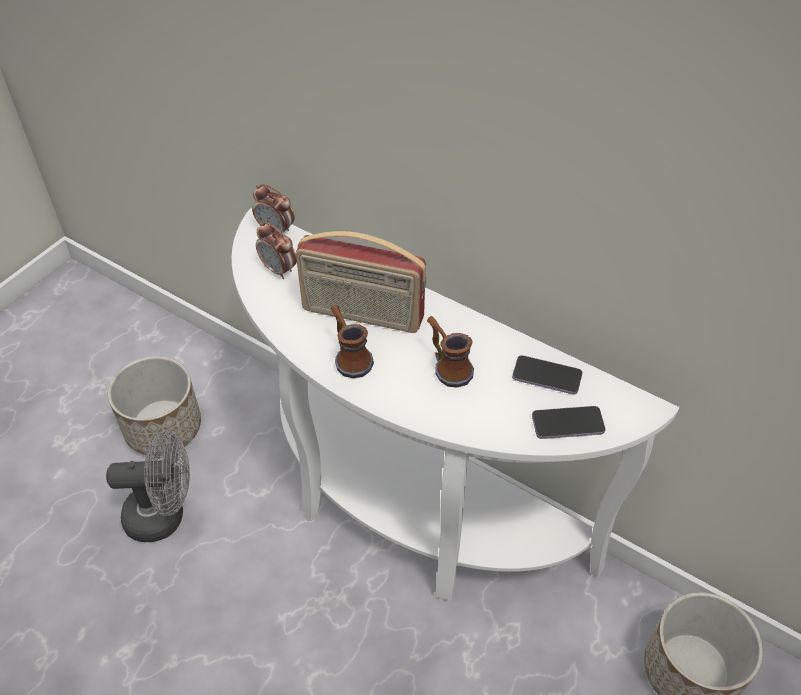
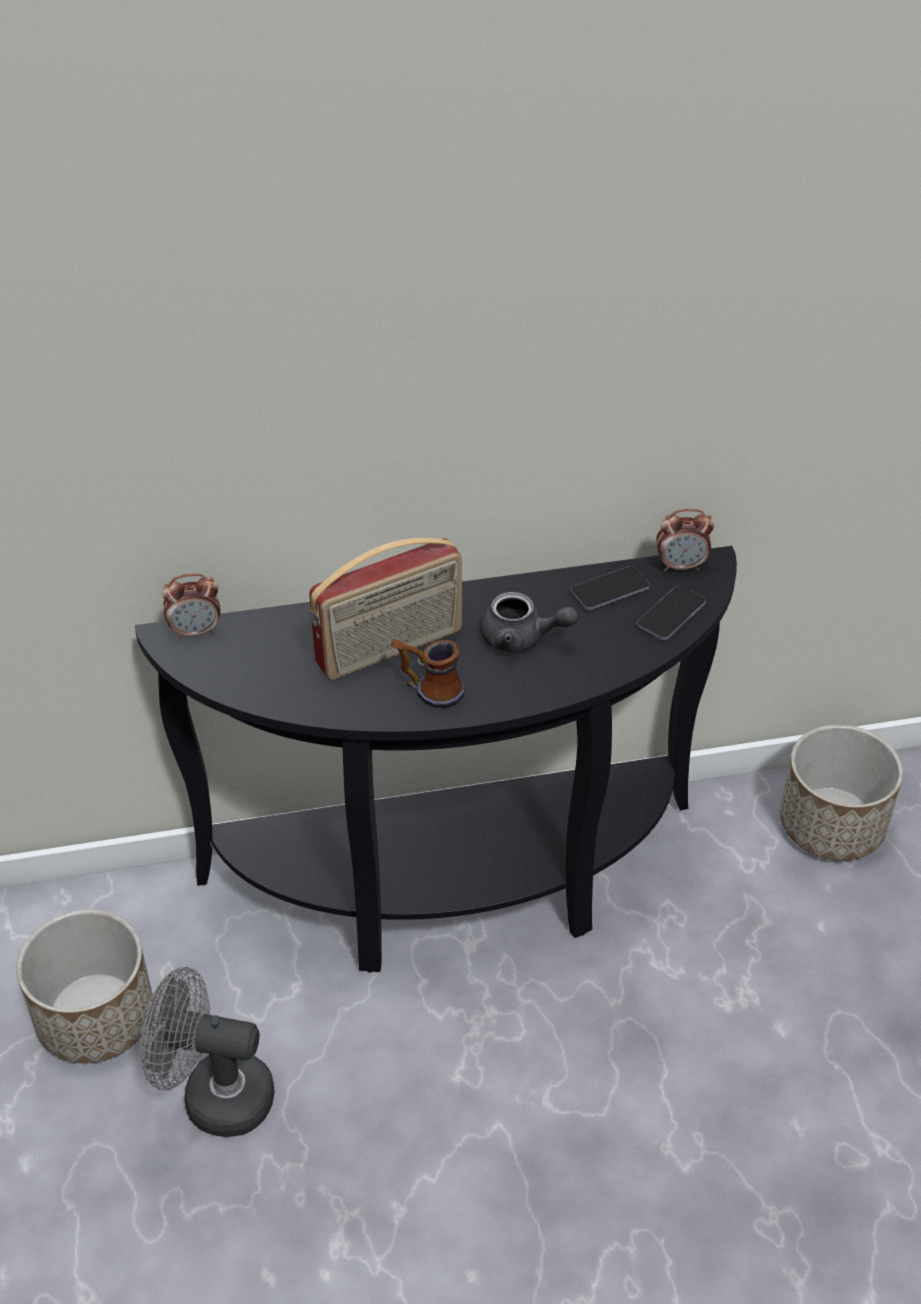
camera: 45 degrees left, 5 degrees down
grey fan [106,431,190,542] -> grey fan turned 120 degrees counterclockwise [139,967,275,1137]
white console table [232,208,680,601] -> black console table [135,546,737,973]
alarm clock [256,222,297,279] -> alarm clock moved to [656,509,714,571]
mug [427,316,474,387] -> grey teapot [480,592,578,653]

